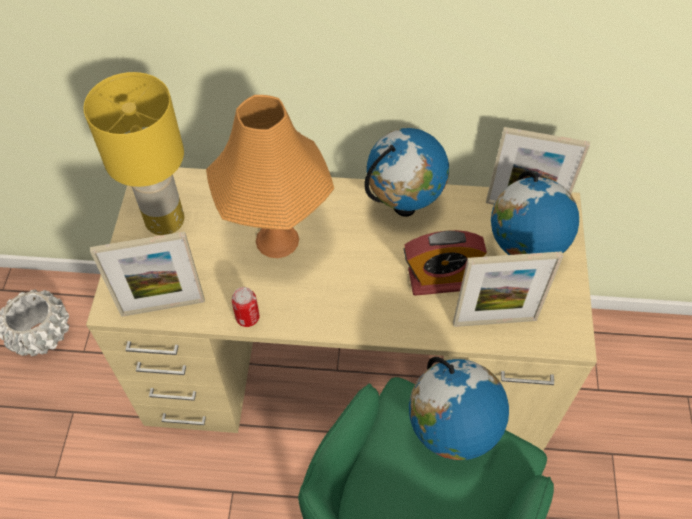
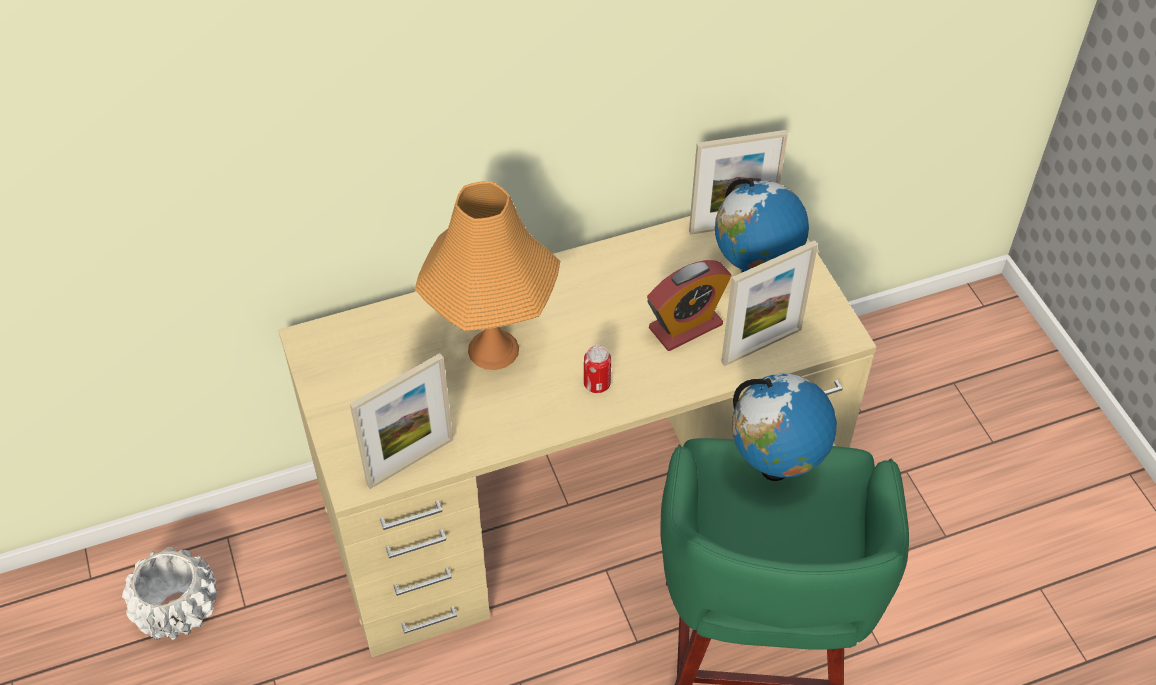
camera: 25 degrees left, 5 degrees down
yellow table lamp [83,72,184,235] -> none
can [232,287,260,327] -> can moved to [584,345,611,393]
globe [364,128,449,217] -> none

